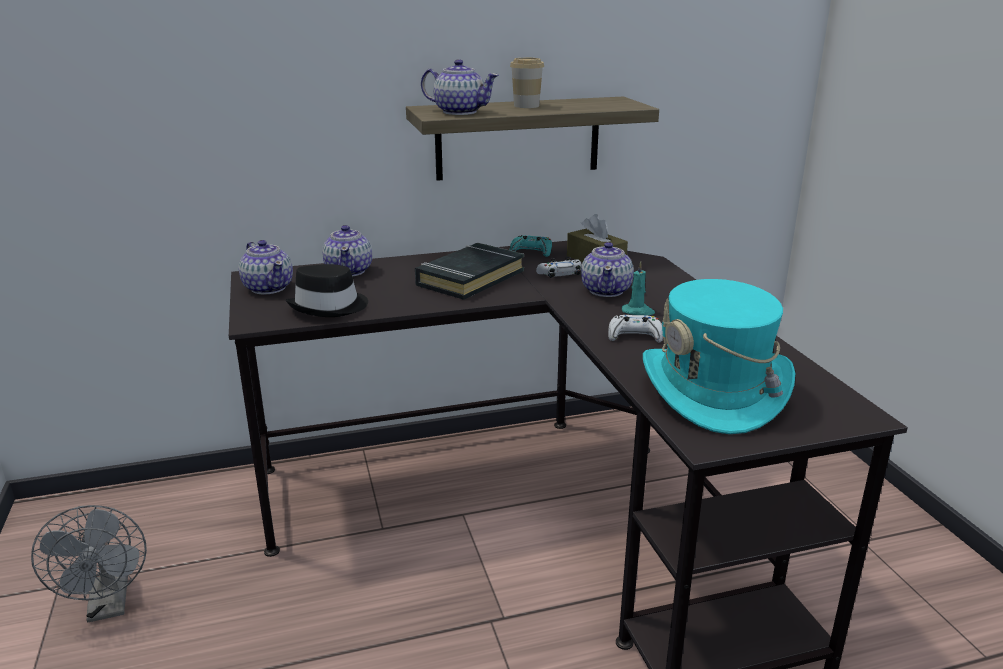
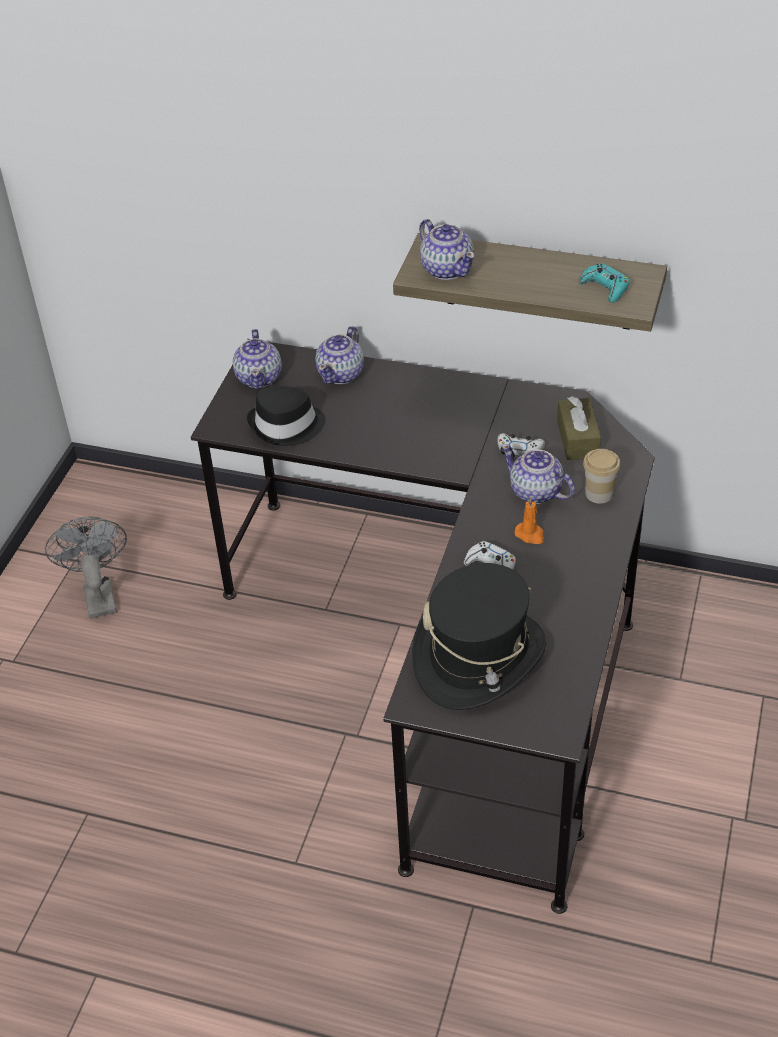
camera: 35 degrees right, 20 degrees up
grey fan [31,505,147,622] -> grey fan turned 150 degrees clockwise [45,516,127,619]
black book [415,243,524,300] -> none
cup [510,58,544,108] -> cup moved to [583,449,620,504]
turquoise game controller [510,235,552,257] -> turquoise game controller moved to [579,263,629,303]
teapot [581,242,634,297] -> teapot turned 90 degrees clockwise [501,444,575,504]
turquoise candle [622,261,655,315] -> orange candle [514,496,544,544]
turquoise hat [643,279,795,434] -> black hat [412,563,546,710]

